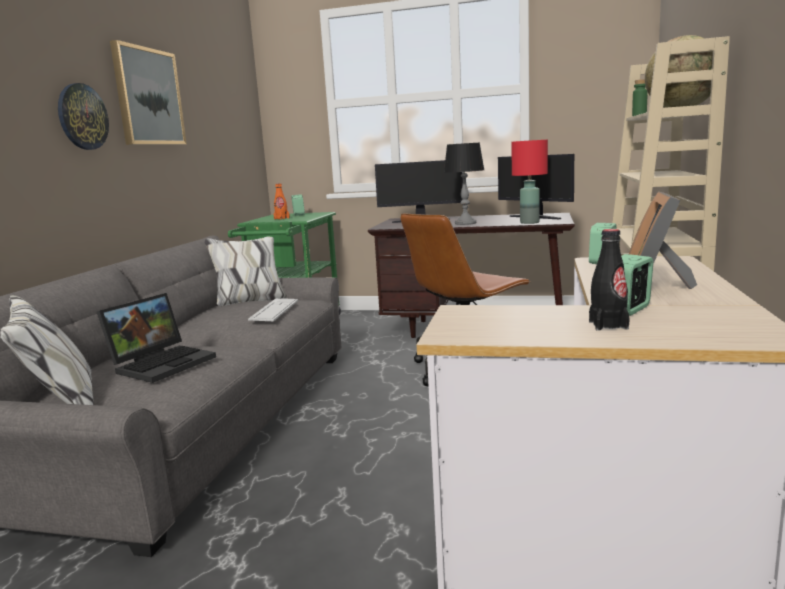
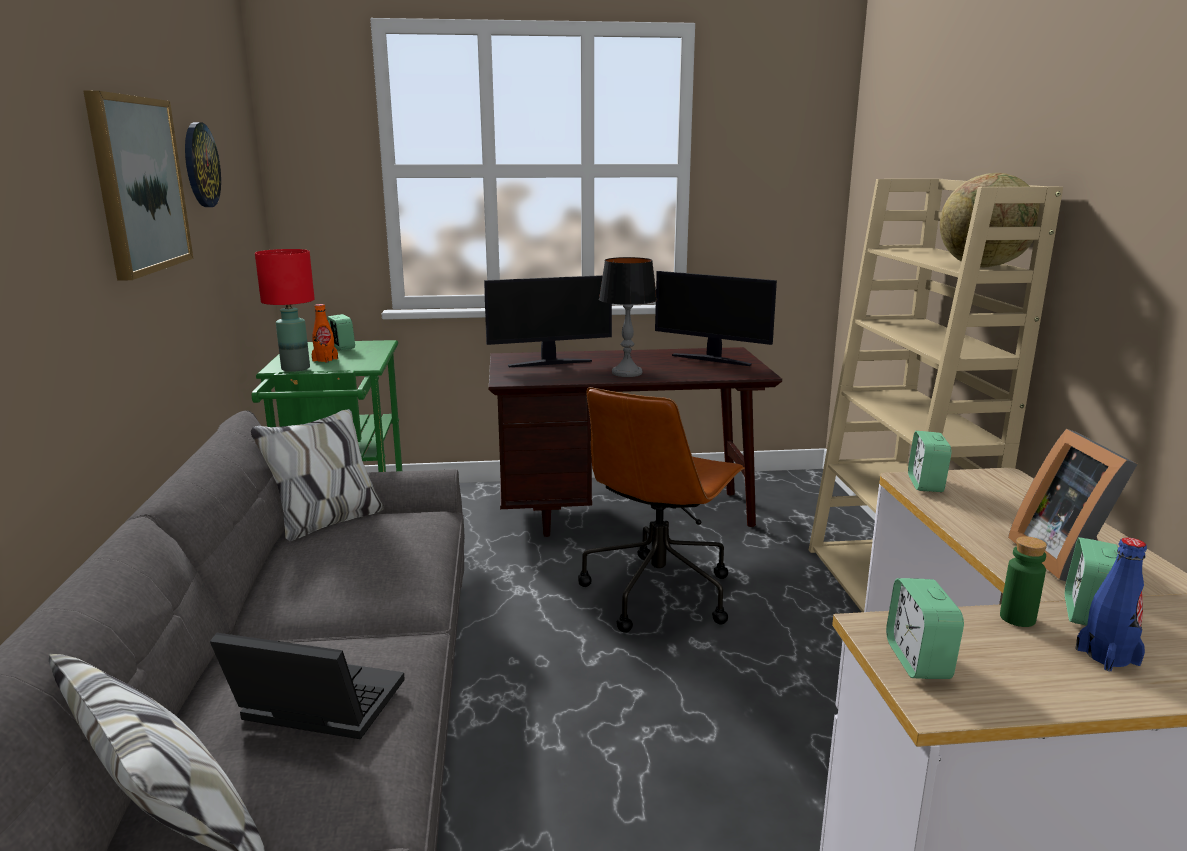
camera: 20 degrees left, 5 degrees up
wall clock [58,83,109,150] -> wall clock moved to [185,122,221,207]
laptop [97,293,216,383] -> laptop turned 90 degrees counterclockwise [210,633,405,739]
keyboard [248,298,298,321] -> none
red table lamp [511,140,548,224] -> red table lamp moved to [255,249,315,372]
black bottle [589,229,630,331] -> blue bottle [1075,538,1147,671]
green bottle [632,79,648,116] -> green bottle moved to [1000,536,1047,627]
none -> alarm clock [886,578,964,679]

